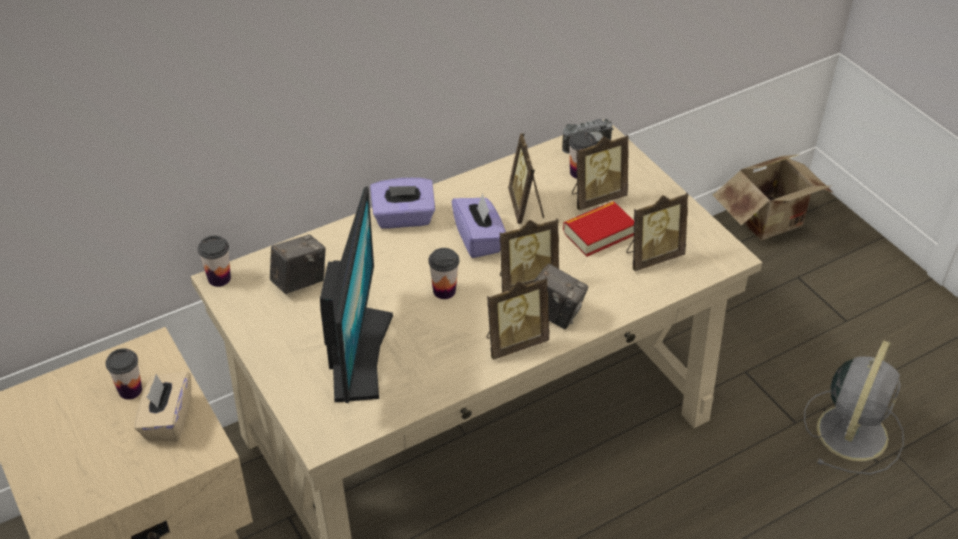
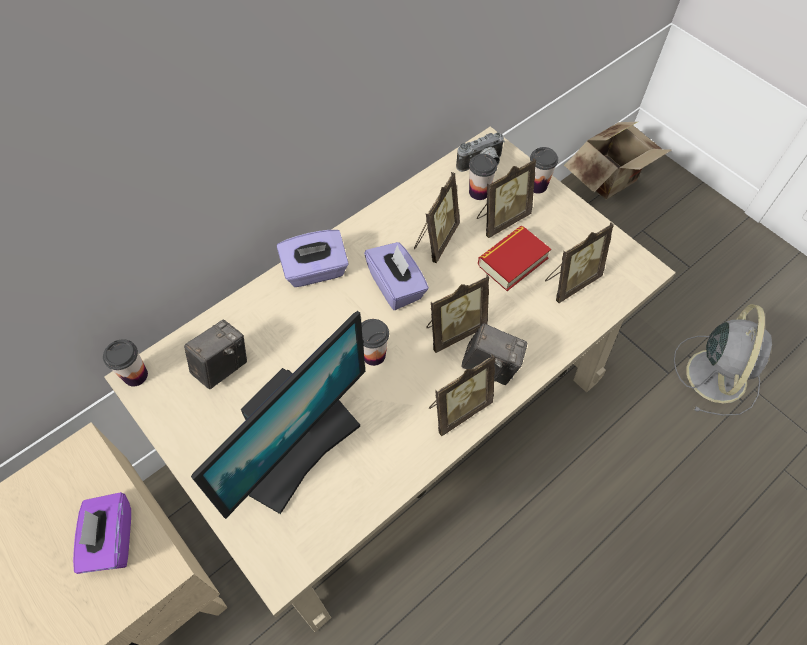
camera: 10 degrees left, 15 degrees up
cup [106,348,142,400] -> cup moved to [530,147,558,193]
beige tissue box [134,371,192,441] -> purple tissue box [73,492,131,574]
monitor [320,186,393,403] -> monitor turned 45 degrees clockwise [191,311,365,519]
picture frame [508,133,544,224] -> picture frame turned 135 degrees counterclockwise [414,172,460,263]

